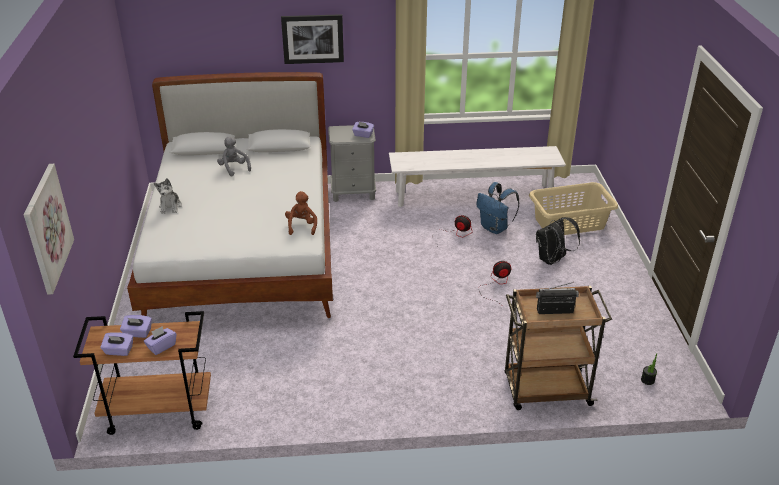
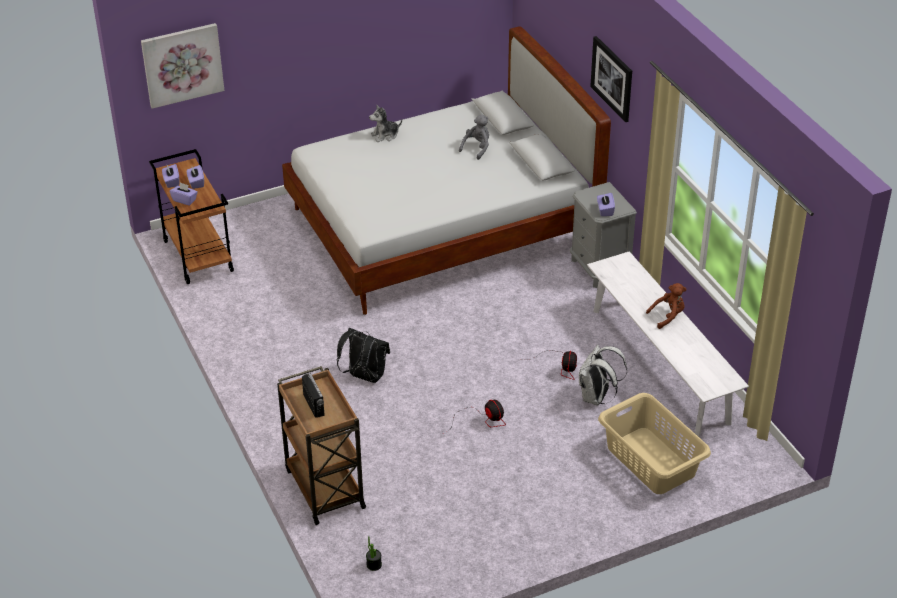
camera: 70 degrees right, 5 degrees up
brown plush toy [285,191,317,235] -> brown plush toy moved to [646,283,687,329]
blue backpack [476,182,520,234] -> white backpack [579,345,627,405]
black backpack [536,217,580,265] -> black backpack moved to [337,328,390,383]

